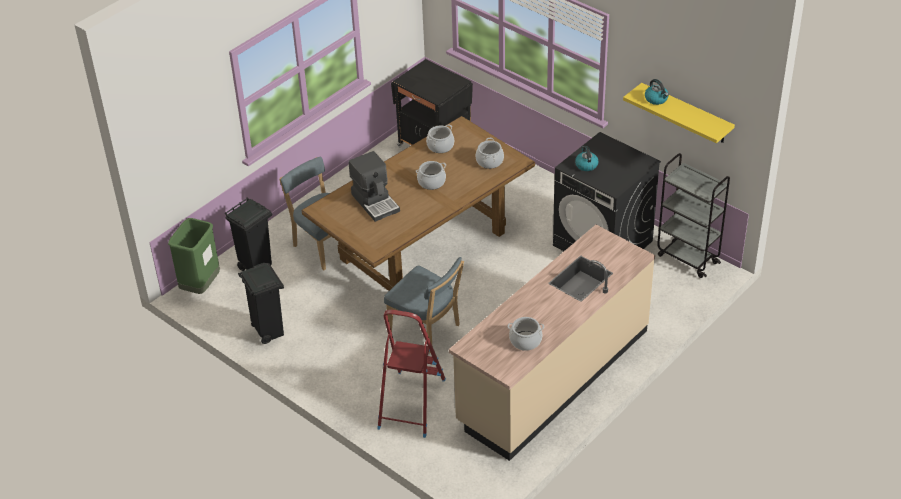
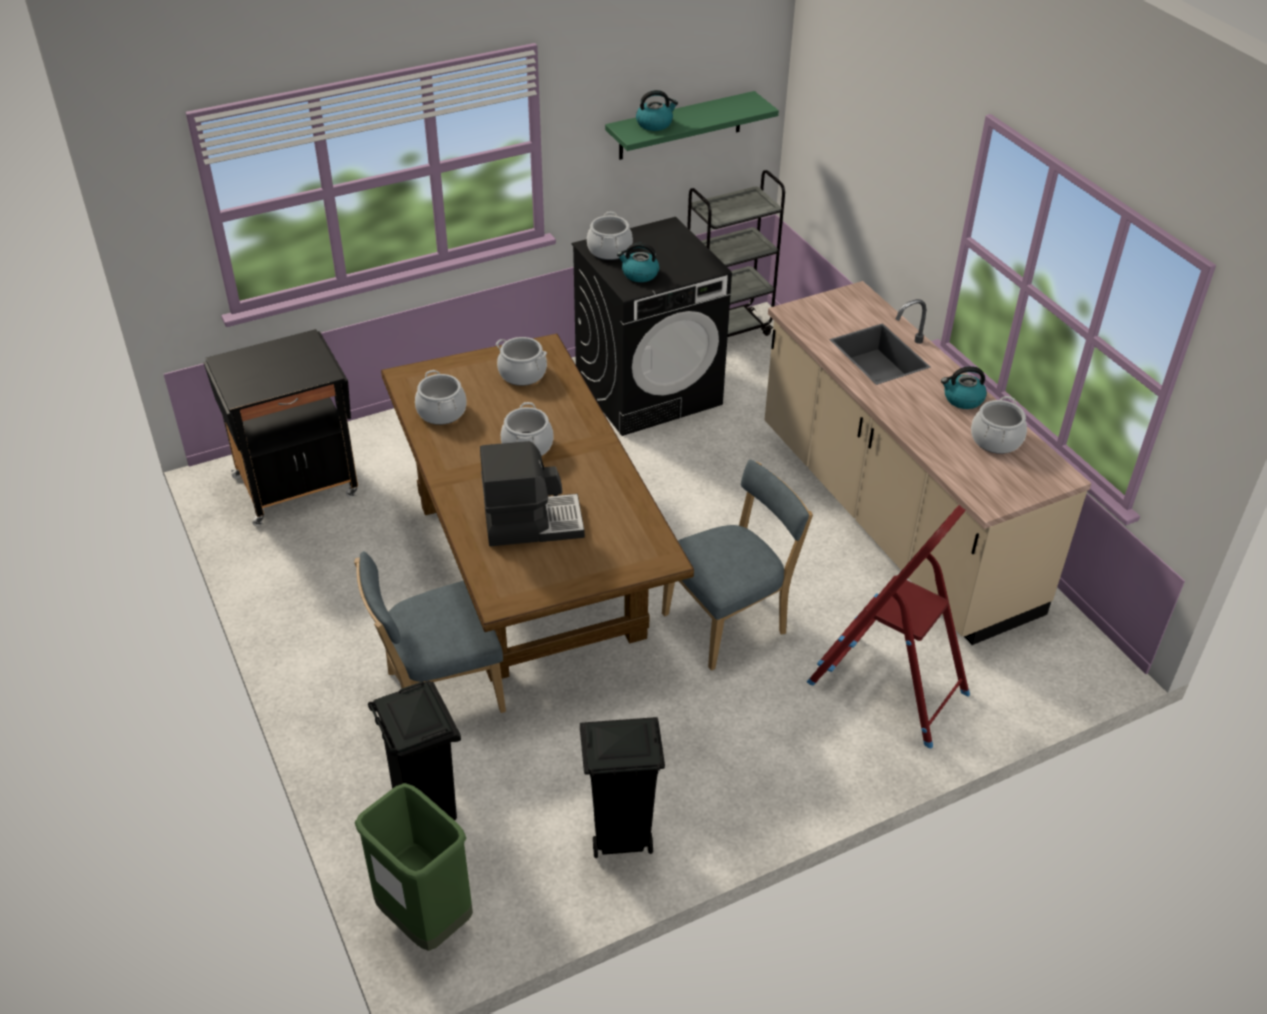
camera: 70 degrees left, 0 degrees up
yellow shelf [623,83,735,143] -> green shelf [605,91,779,160]
none -> cooking pot [587,212,633,260]
none -> kettle [941,366,987,409]

